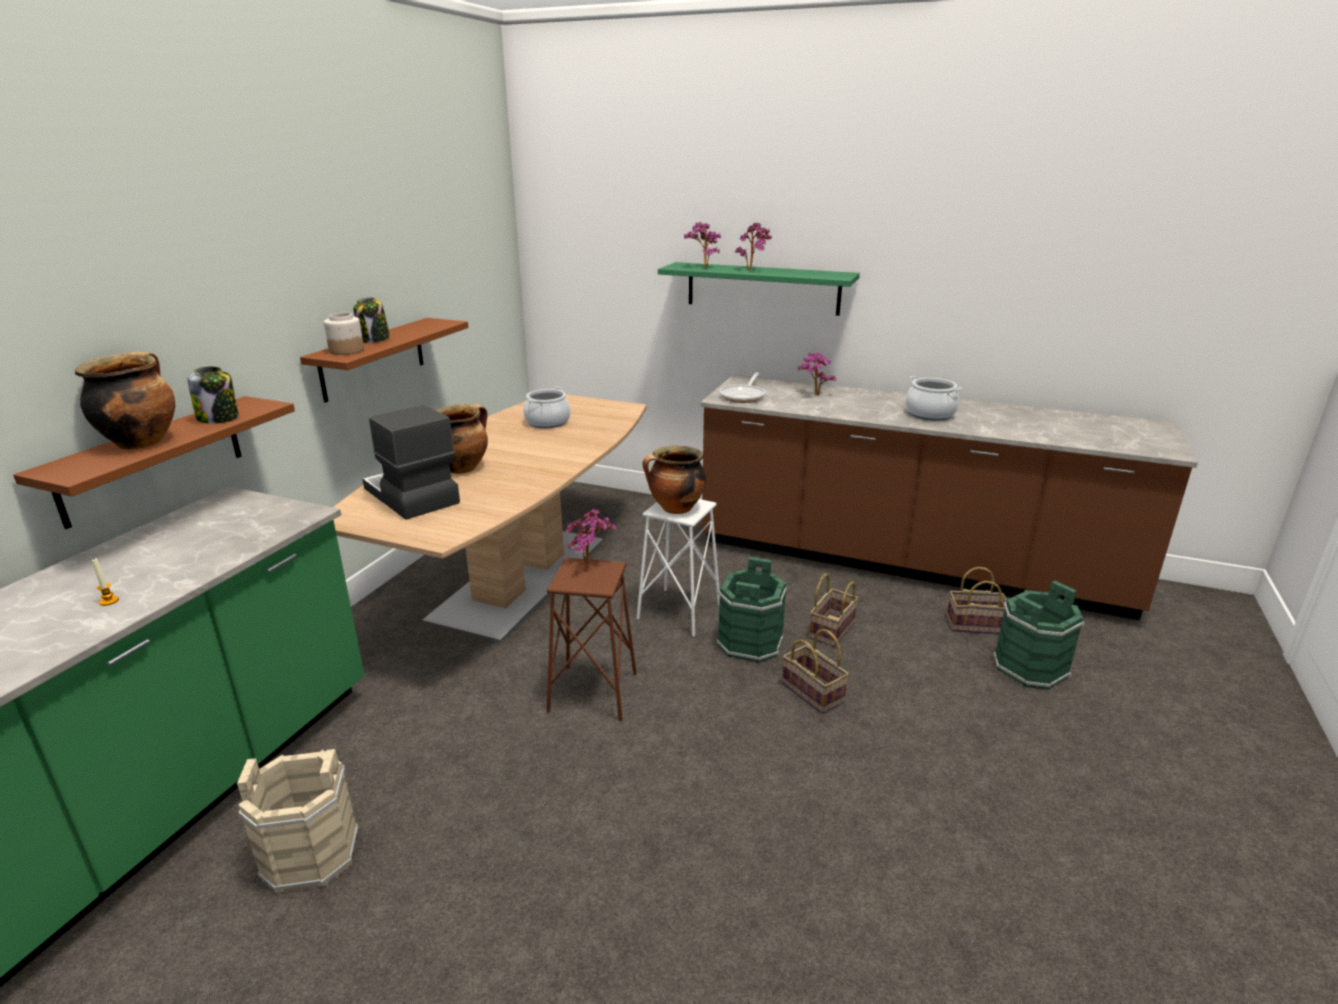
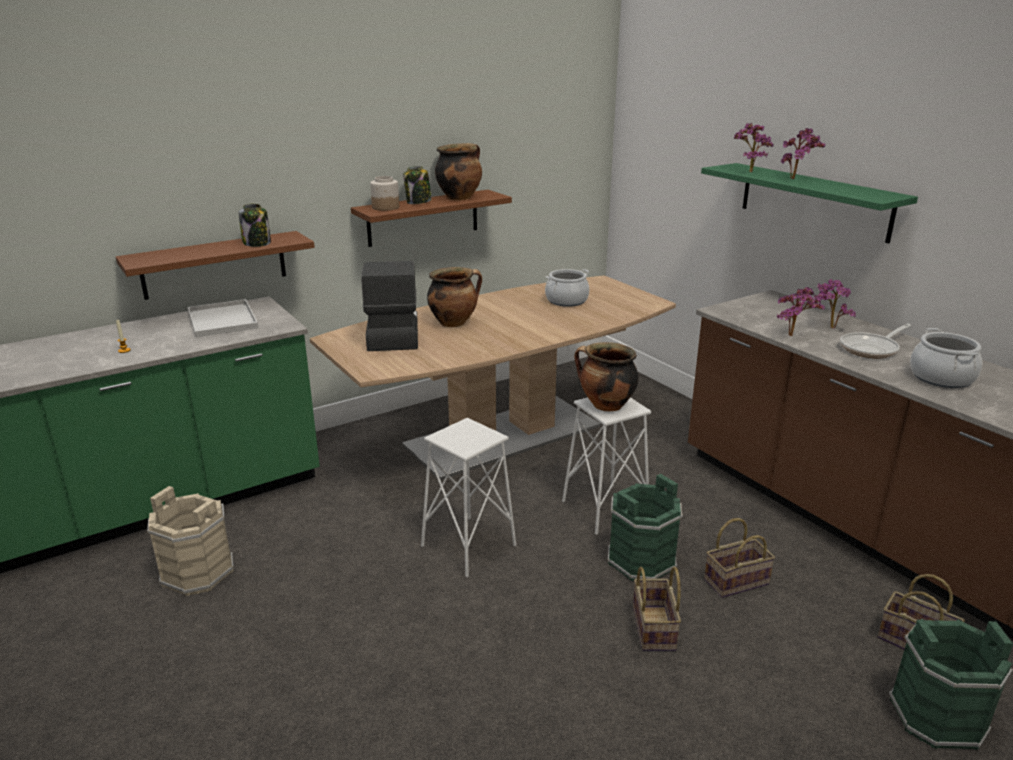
camera: 35 degrees right, 0 degrees up
cooking pot [75,351,175,450] -> cooking pot moved to [435,143,482,200]
brown stool [547,558,637,721] -> white stool [421,418,516,577]
potted plant [566,508,616,564] -> potted plant moved to [777,287,825,336]
frying pan [720,372,765,403] -> frying pan moved to [840,324,911,358]
none -> white tray [188,299,259,338]

